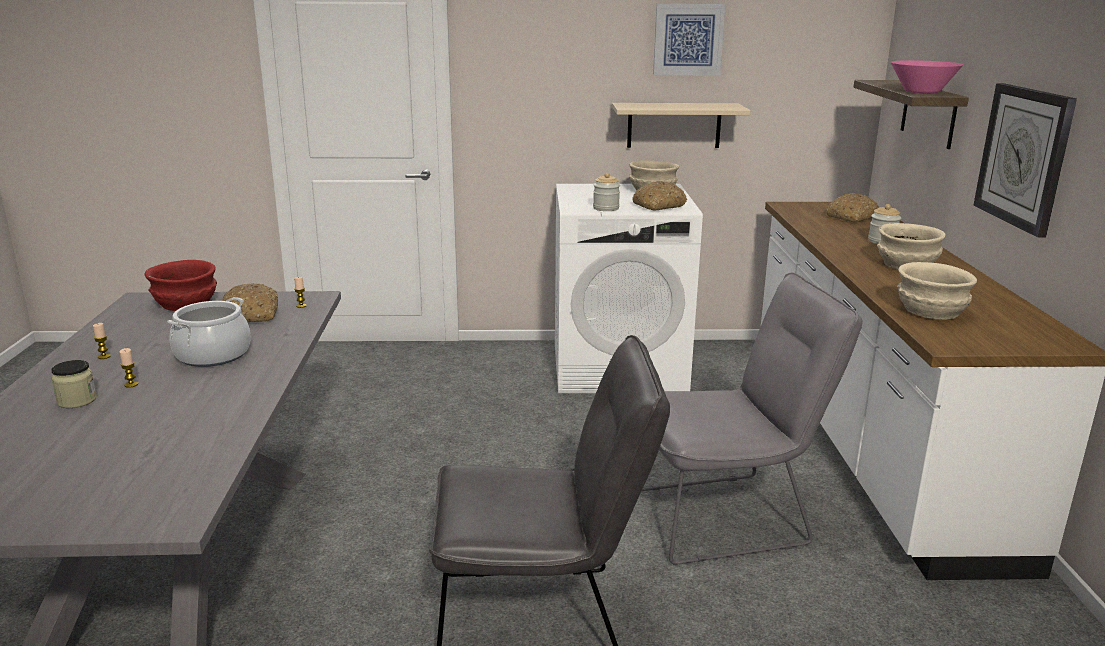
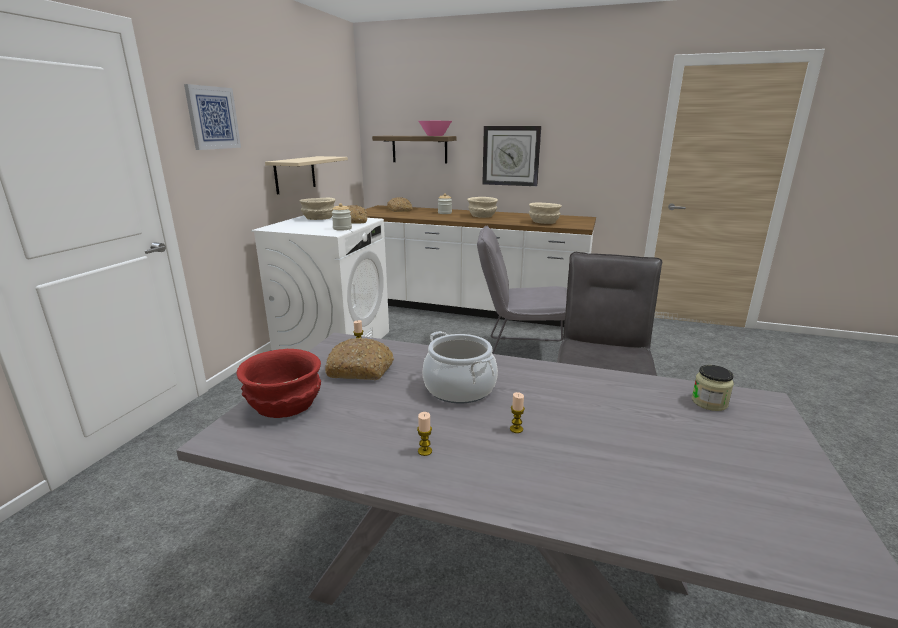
camera: 70 degrees left, 0 degrees up
jar [51,360,97,408] -> jar moved to [692,365,734,411]
grey chair [642,272,862,565] -> grey chair turned 90 degrees counterclockwise [477,226,567,354]
picture [653,4,726,75] -> picture moved to [184,84,241,150]

